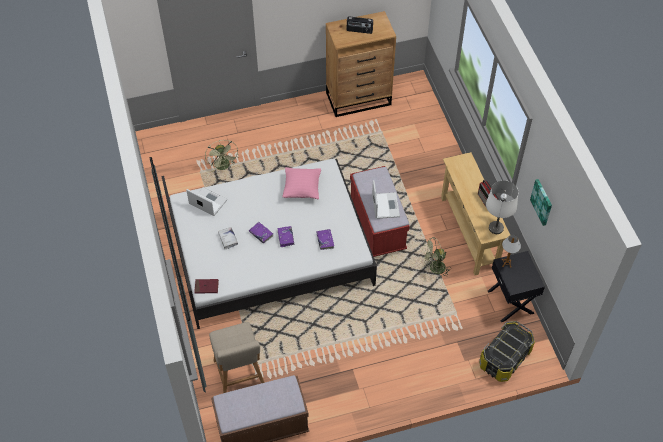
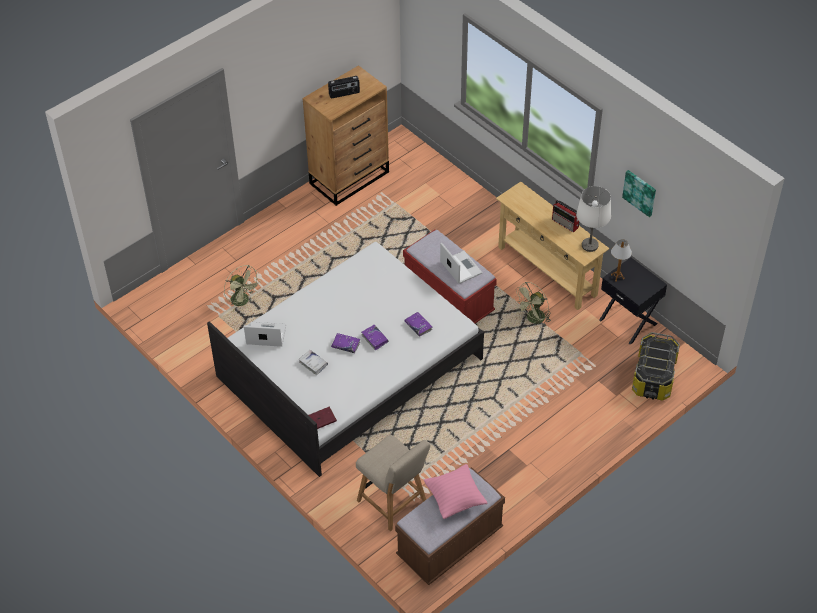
camera: 25 degrees left, 5 degrees down
pink pillow [283,167,321,199] -> pink pillow moved to [424,464,487,519]

